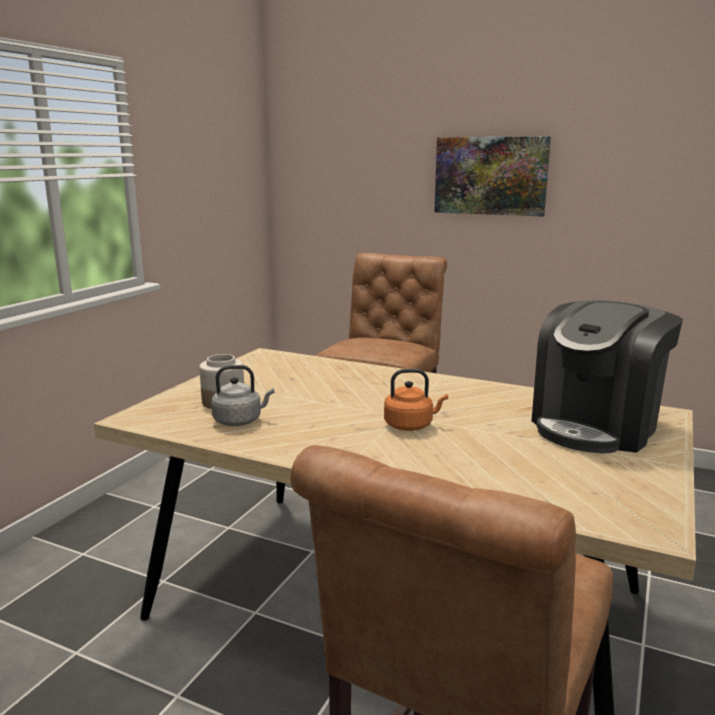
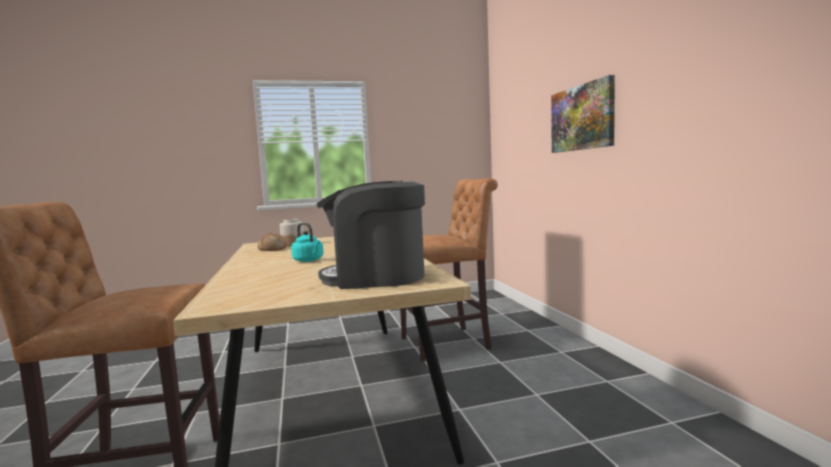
camera: 50 degrees right, 10 degrees down
grey kettle [211,365,274,426] -> bread [258,233,287,251]
orange kettle [384,369,448,431] -> turquoise kettle [291,222,324,262]

